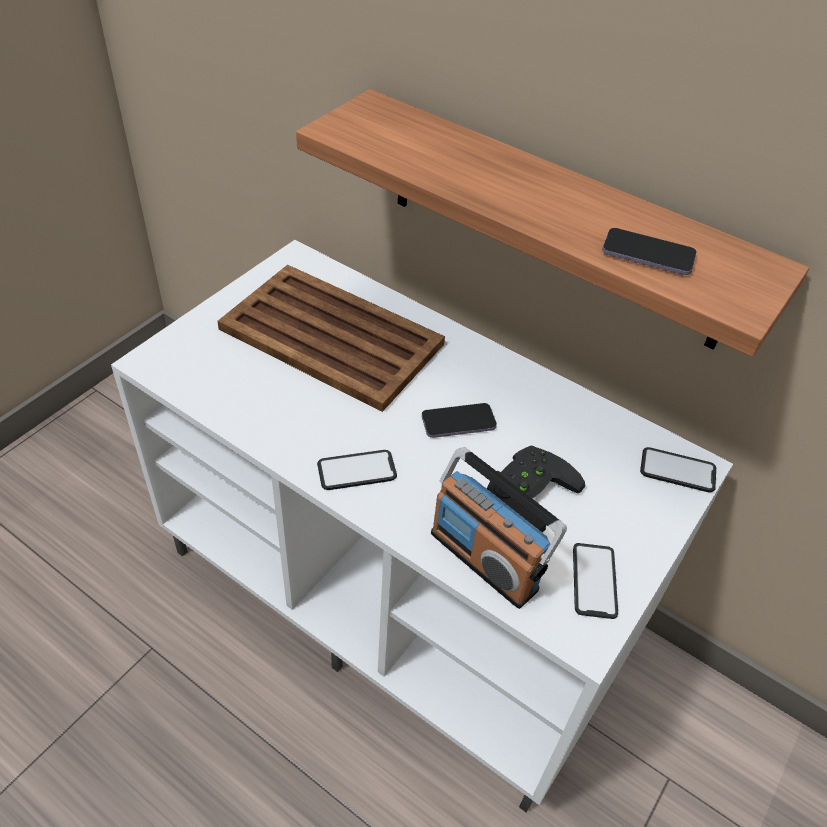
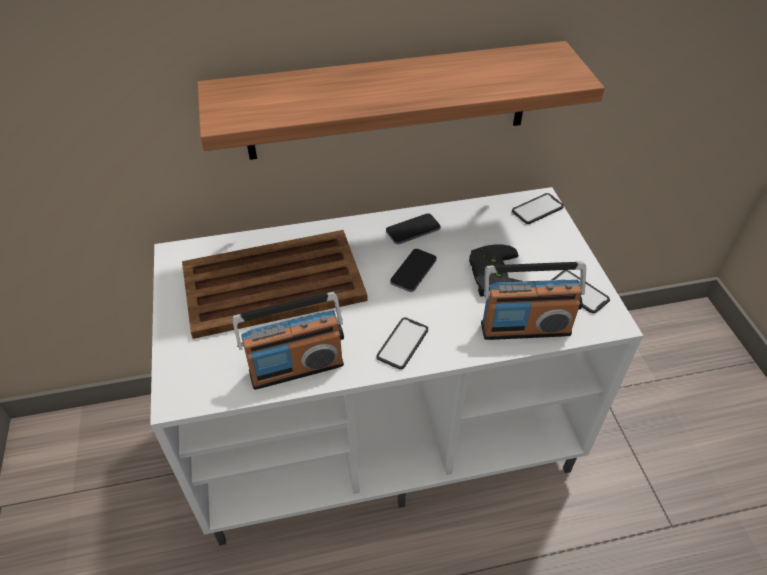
camera: 45 degrees left, 0 degrees up
phone [602,228,697,275] -> phone moved to [386,213,441,244]
none -> radio [232,292,344,390]

